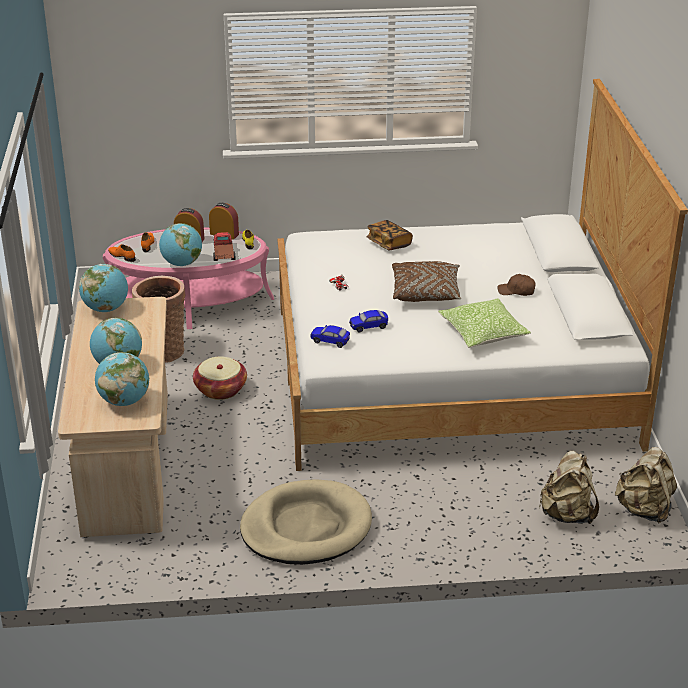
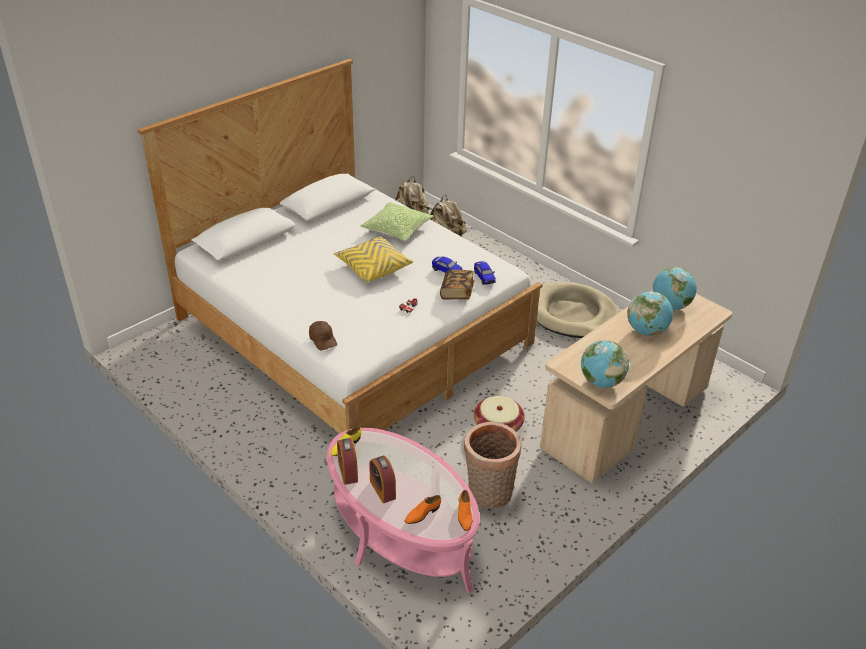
camera: 130 degrees left, 5 degrees up
globe [159,223,202,266] -> none
toy truck [213,232,235,261] -> none
book [366,220,413,251] -> book moved to [440,270,474,300]
brown pillow [392,261,461,302] -> yellow pillow [334,236,413,283]
brown cap [498,274,536,296] -> brown cap moved to [309,321,337,350]

